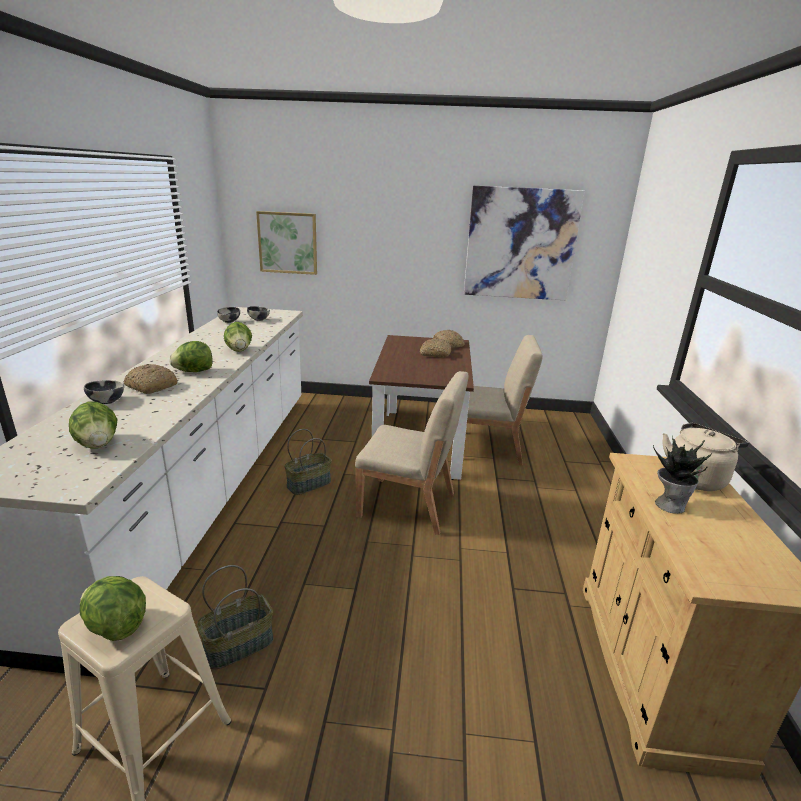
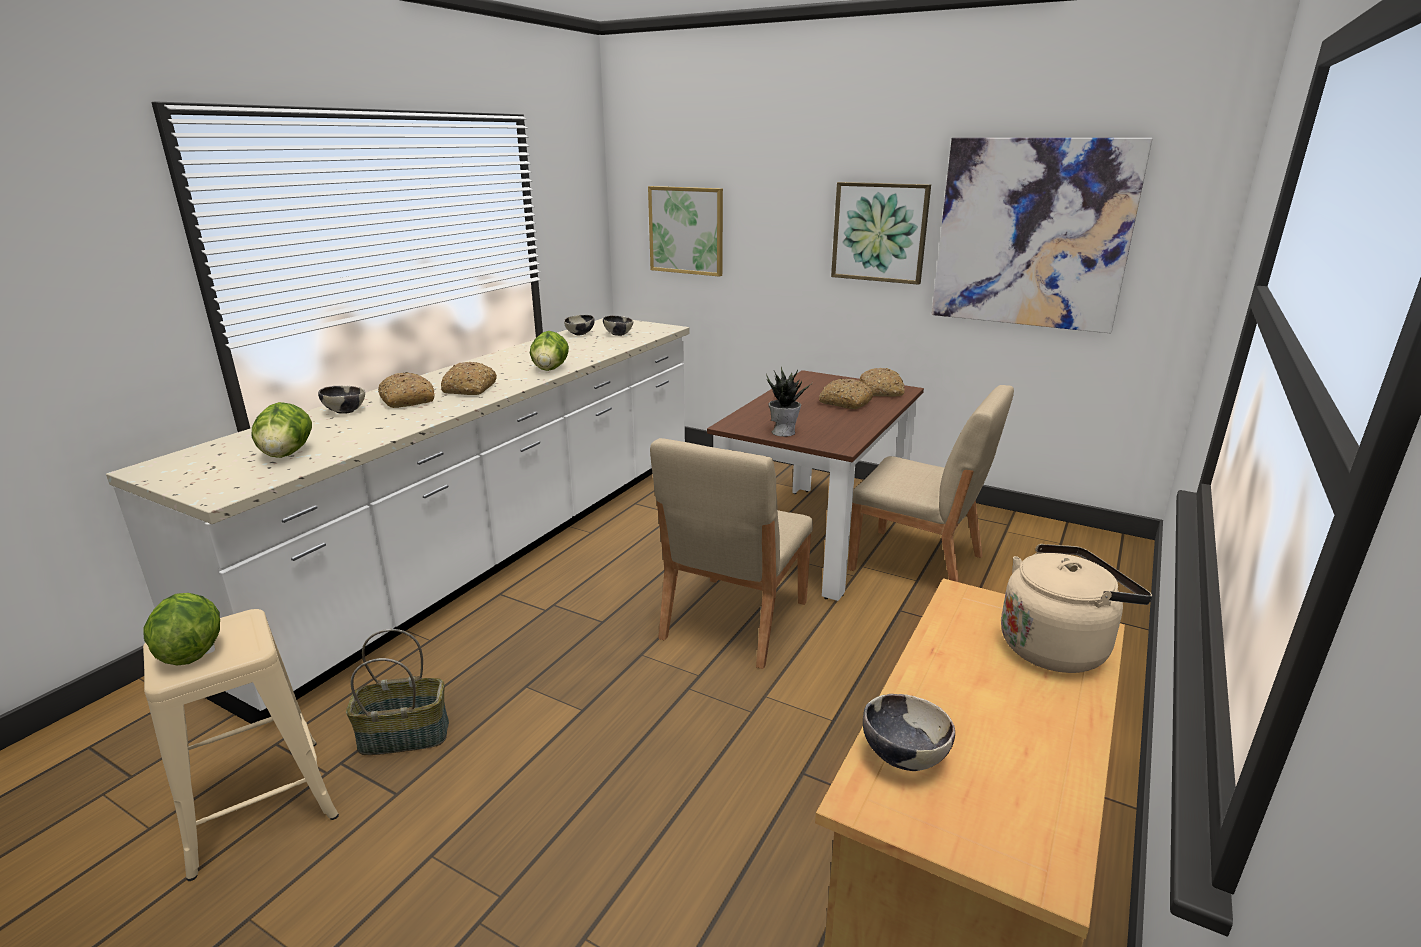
camera: 25 degrees right, 0 degrees up
lettuce [169,341,213,372] -> bread [441,362,497,395]
basket [284,429,332,495] -> none
beige chair [355,371,469,535] -> beige chair turned 75 degrees clockwise [650,438,813,669]
potted plant [653,435,712,514] -> potted plant moved to [767,366,812,437]
none -> picture [831,182,931,285]
none -> bowl [863,694,955,771]

